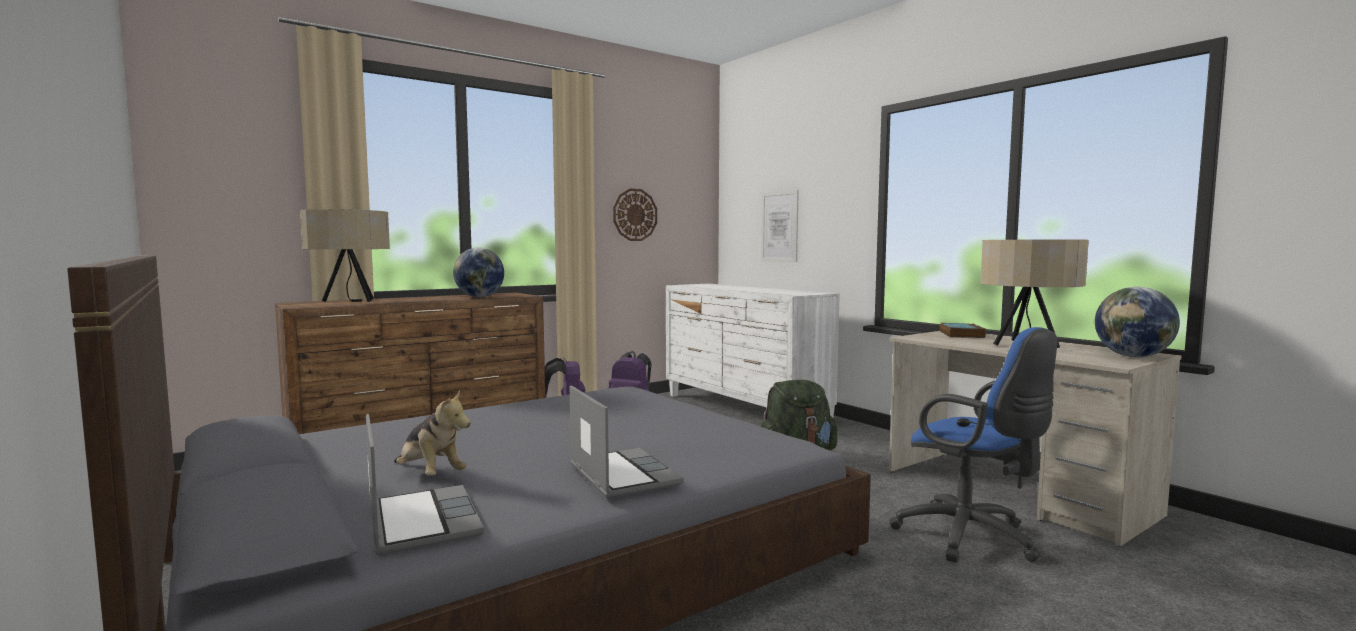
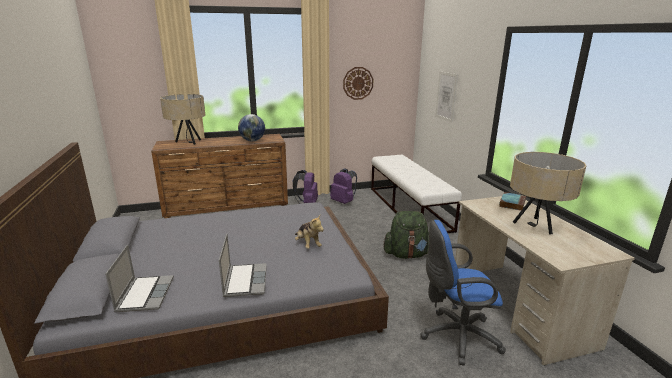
camera: 20 degrees right, 15 degrees up
plush toy [394,390,471,476] -> plush toy moved to [295,216,324,249]
white dresser [666,284,840,417] -> white bench [371,155,462,233]
blue office chair [890,327,1057,563] -> blue office chair turned 105 degrees clockwise [420,220,506,366]
globe [1095,287,1180,357] -> none

